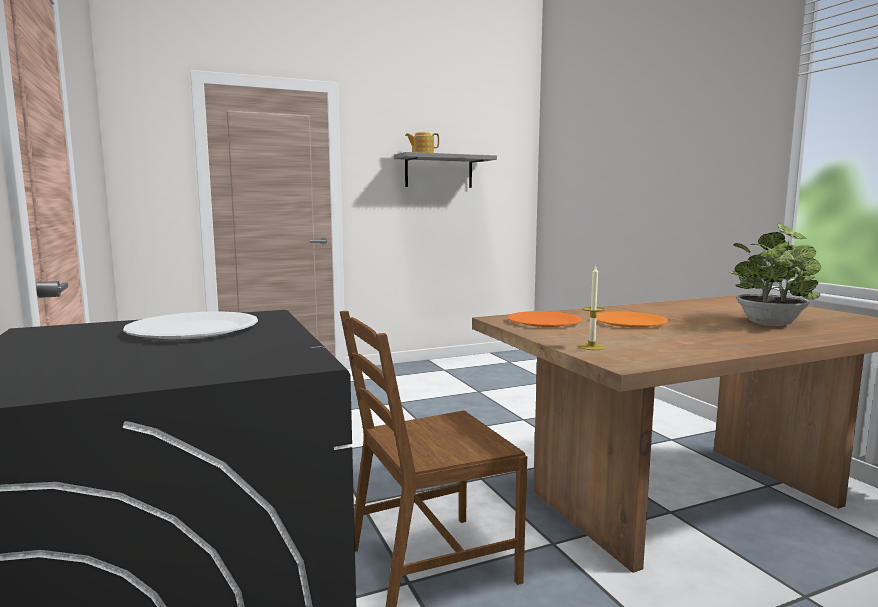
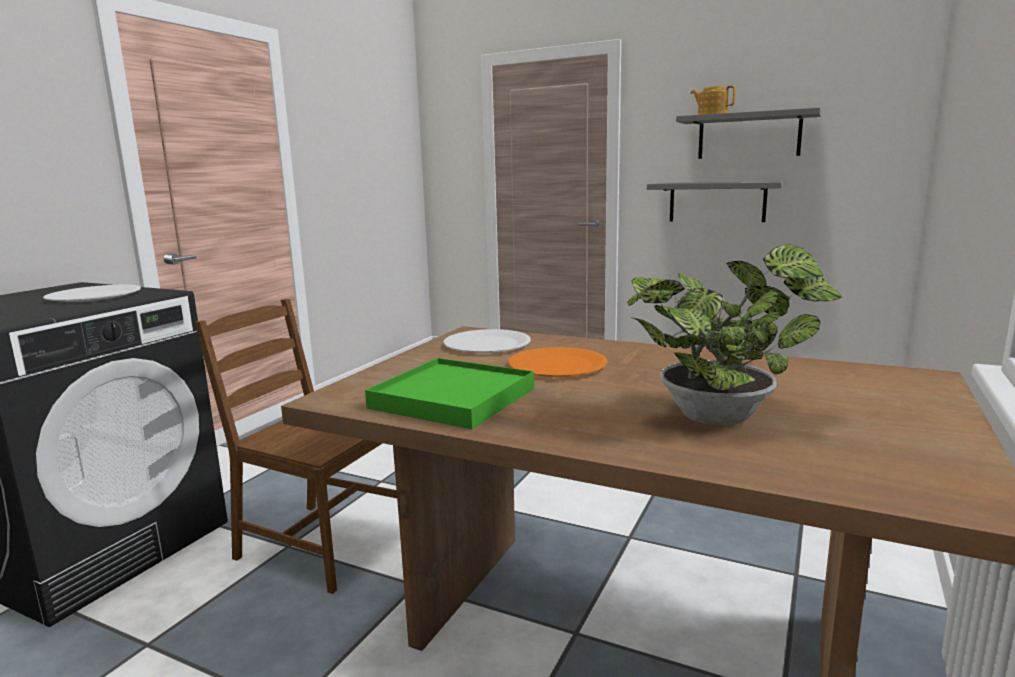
camera: 50 degrees right, 5 degrees up
orange plate [508,311,582,327] -> white plate [443,329,531,353]
candle [579,265,605,350] -> none
none -> green tray [365,358,534,429]
none -> grey shelf [647,181,785,222]

